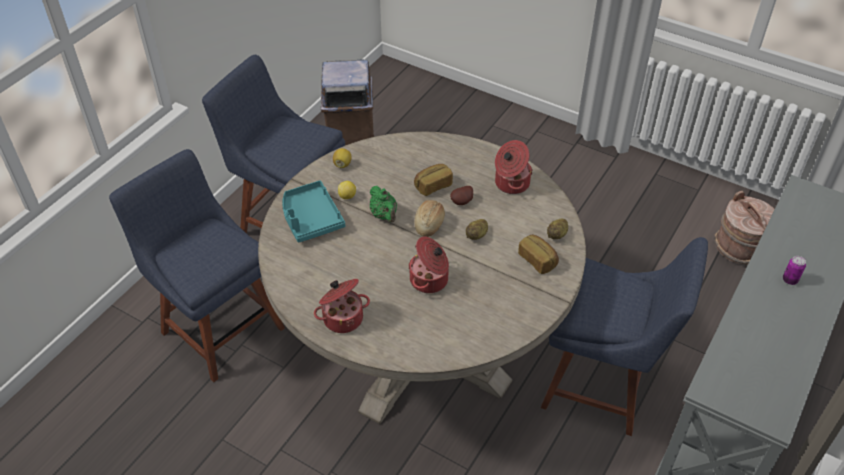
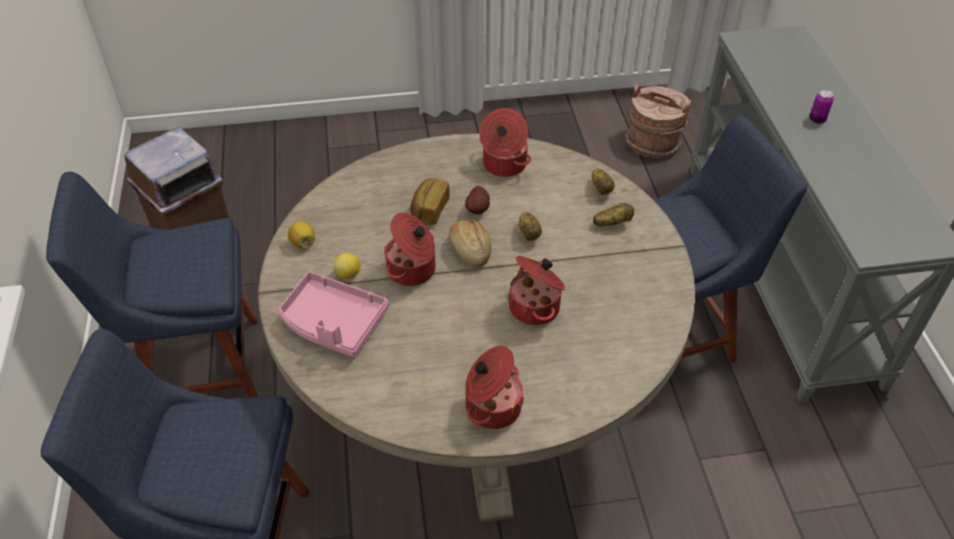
camera: 40 degrees left, 0 degrees up
turquoise tray [282,180,345,243] -> pink tray [278,271,389,357]
green teapot [370,186,397,222] -> cooking pot [385,213,436,286]
bread [518,235,559,274] -> potato [593,203,634,227]

